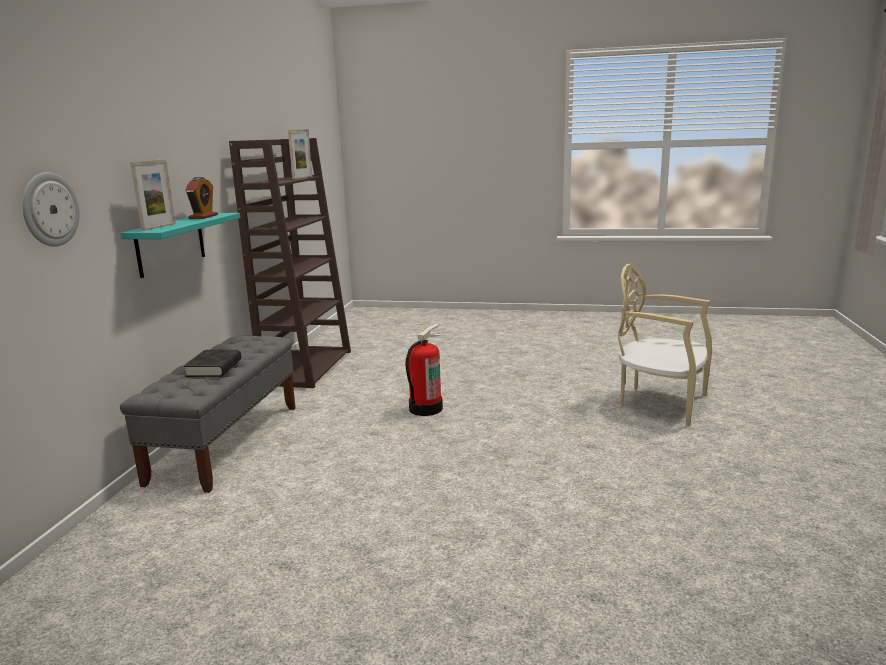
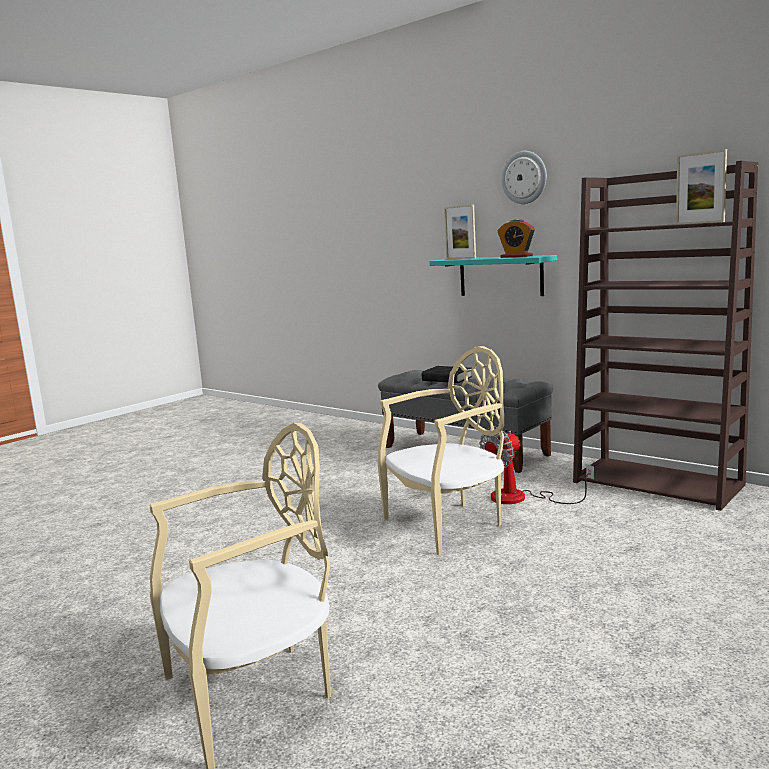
camera: 120 degrees right, 5 degrees down
wall clock [22,172,80,247] -> wall clock moved to [501,151,547,204]
fire extinguisher [405,324,443,416] -> beige chair [377,346,504,555]
none -> fan [479,427,594,504]

